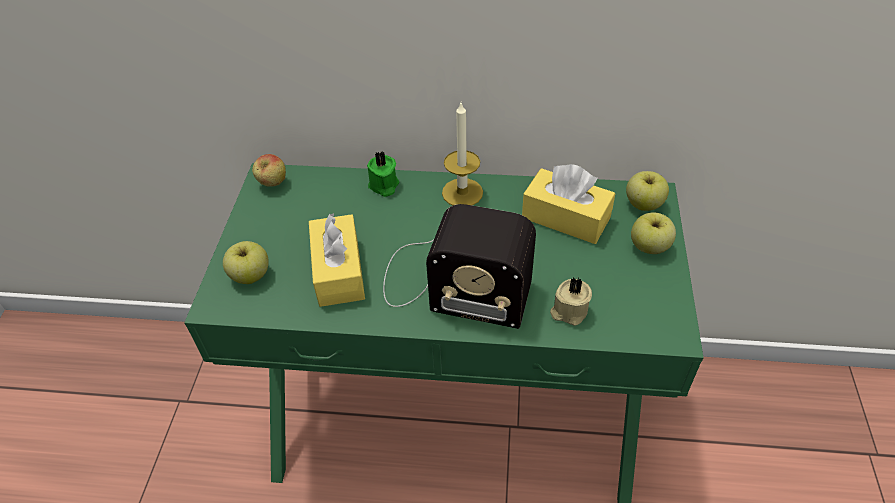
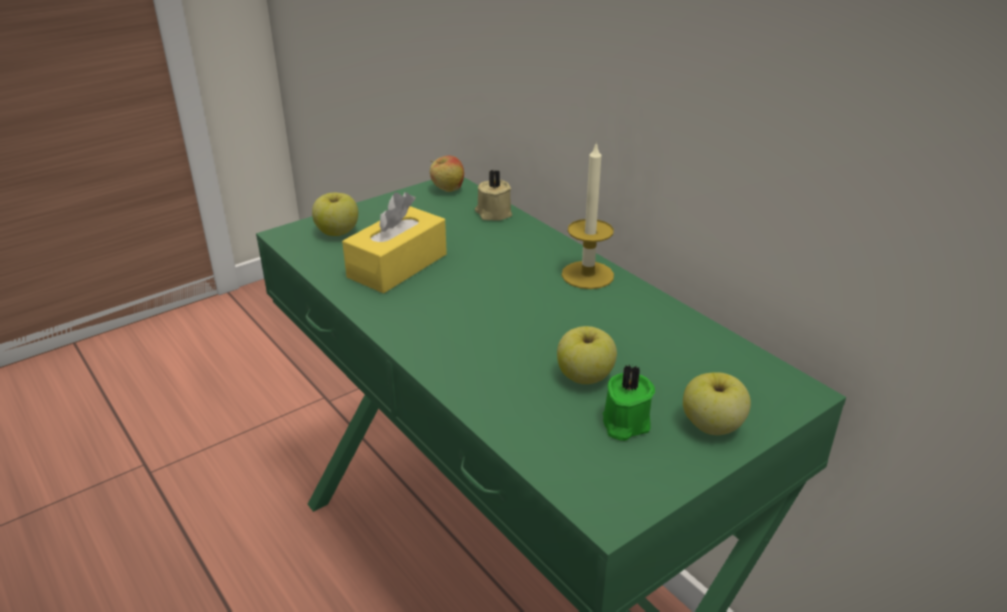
camera: 45 degrees right, 15 degrees down
green candle [367,152,399,197] -> green candle moved to [603,365,655,441]
radio [383,204,536,329] -> none
yellow tissue box [522,164,615,244] -> none
beige candle [550,277,592,326] -> beige candle moved to [475,170,512,221]
apple [626,171,669,211] -> apple moved to [557,326,617,384]

